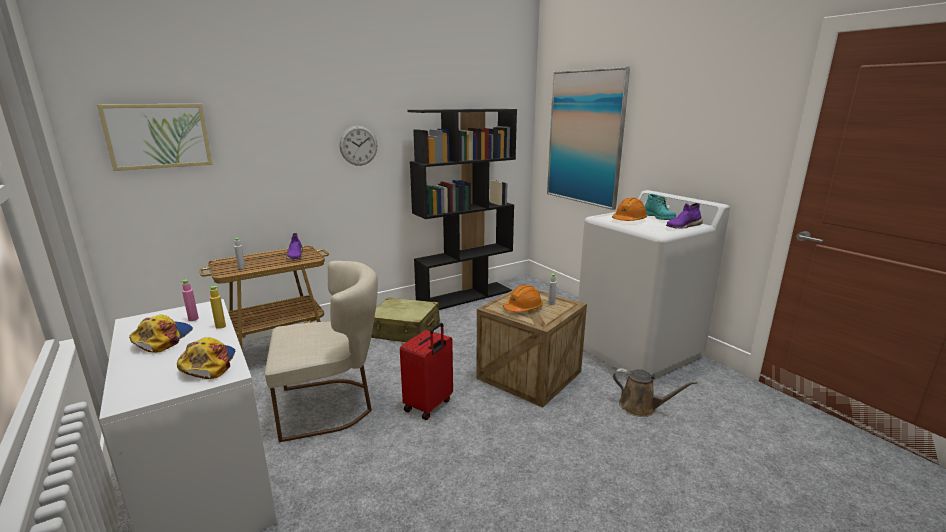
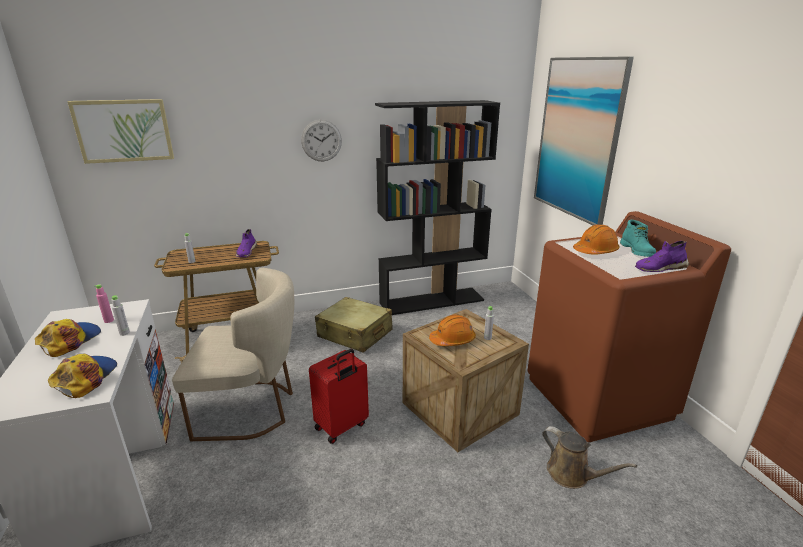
camera: 15 degrees right, 5 degrees up
yellow bottle [210,286,226,329] -> grey bottle [112,295,130,336]
white washing machine [578,190,730,378] -> brown washing machine [527,211,731,442]

